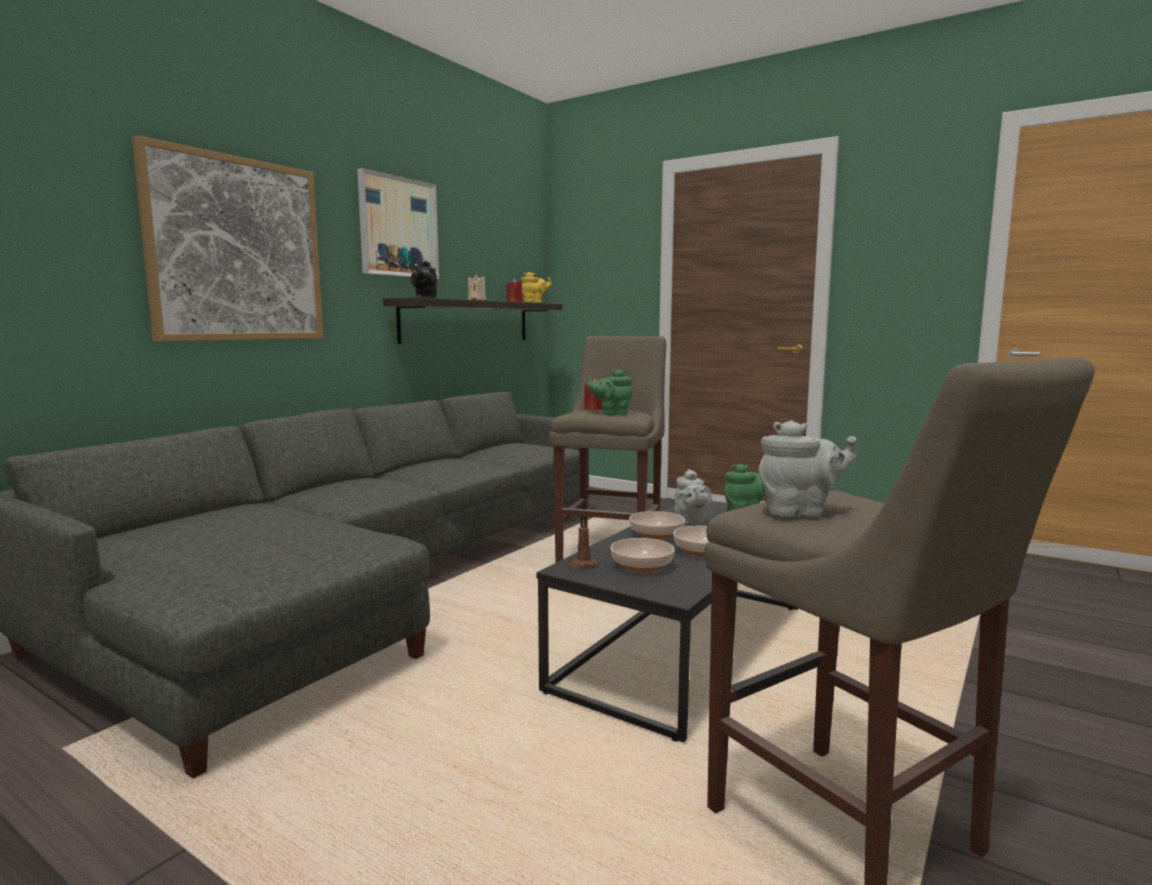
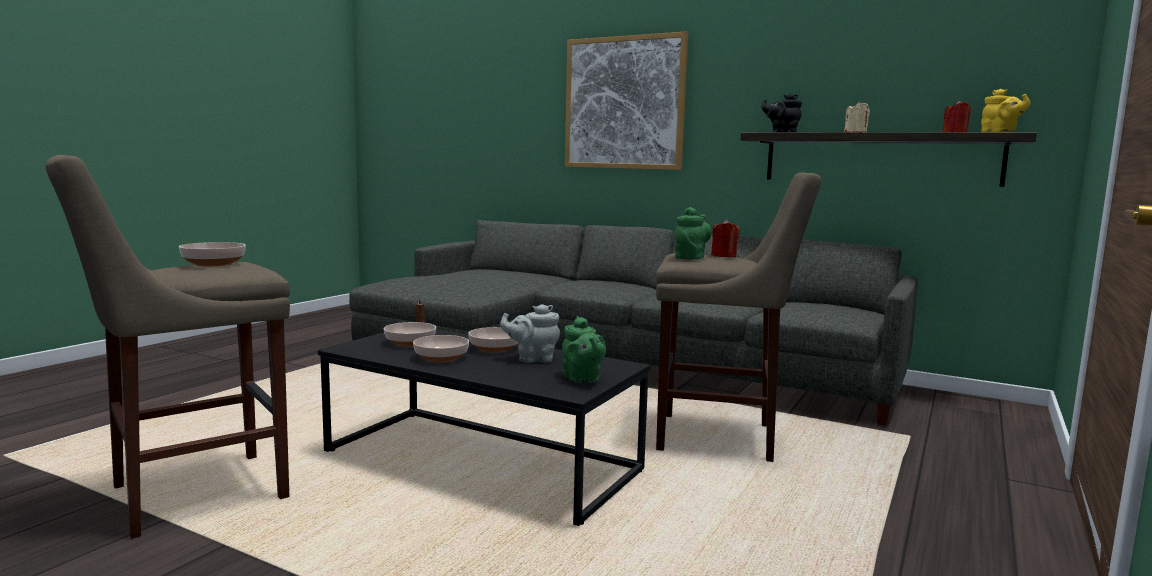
camera: 85 degrees right, 0 degrees up
picture [357,168,439,279] -> none
green teapot [587,369,632,415] -> green teapot turned 45 degrees clockwise [675,207,711,260]
grey teapot [759,420,858,516] -> bowl [179,242,246,266]

